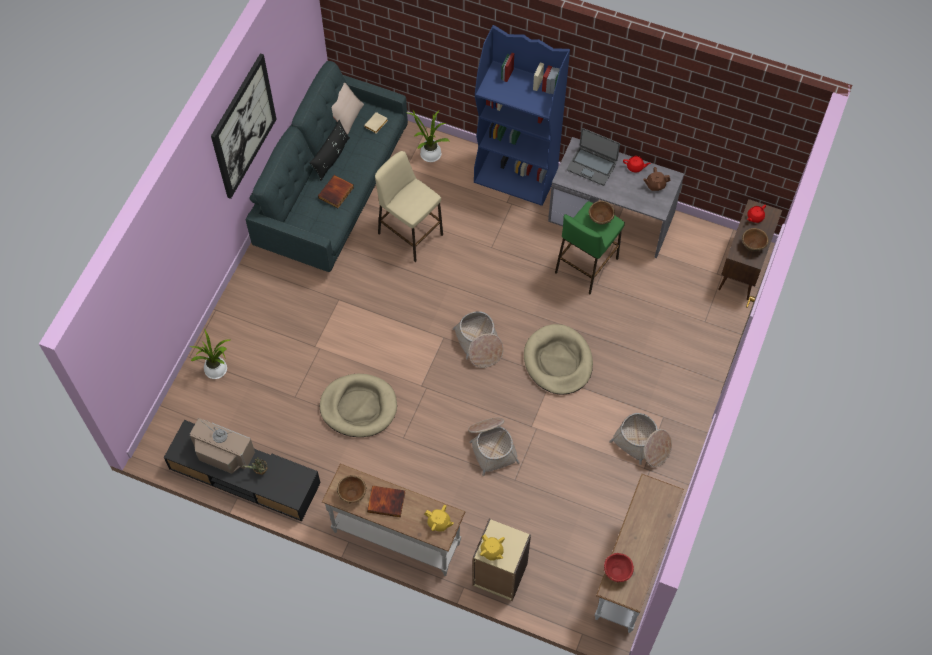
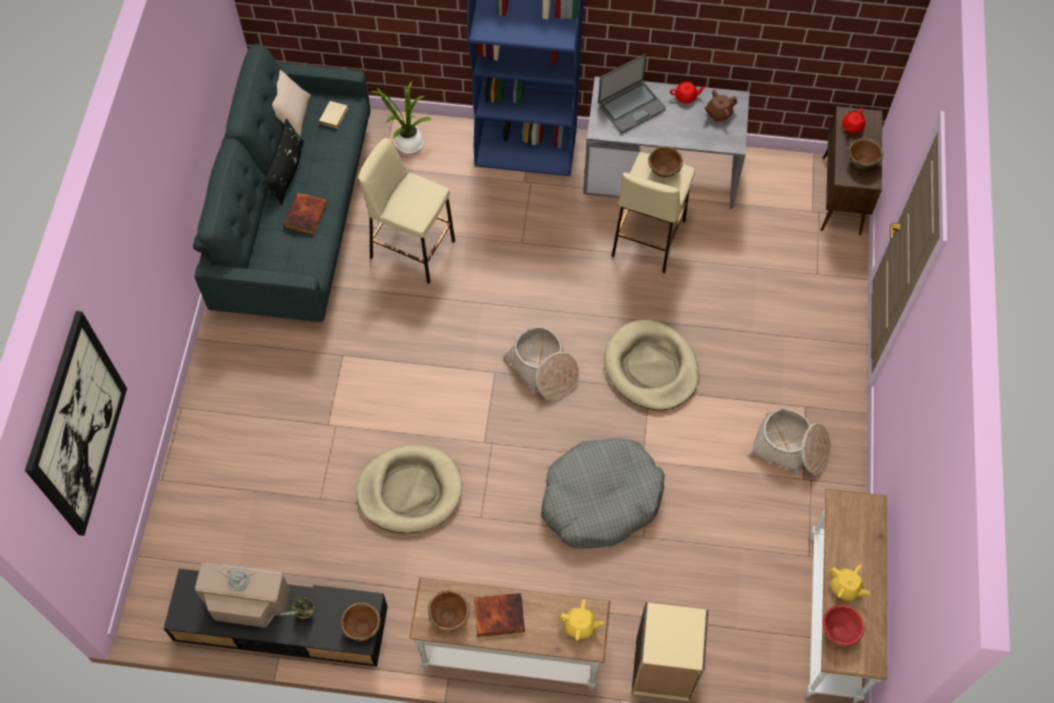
camera: 15 degrees left, 0 degrees up
potted plant [190,329,230,379] -> none
picture [211,53,277,199] -> picture moved to [25,311,127,536]
basket [468,418,520,476] -> grey dog bed [541,438,665,548]
yellow teapot [480,534,505,561] -> yellow teapot moved to [828,565,870,601]
green stool [555,201,625,294] -> beige stool [612,152,695,273]
laptop [567,128,620,186] -> laptop turned 45 degrees counterclockwise [598,54,666,133]
none -> brown bowl [340,603,381,642]

